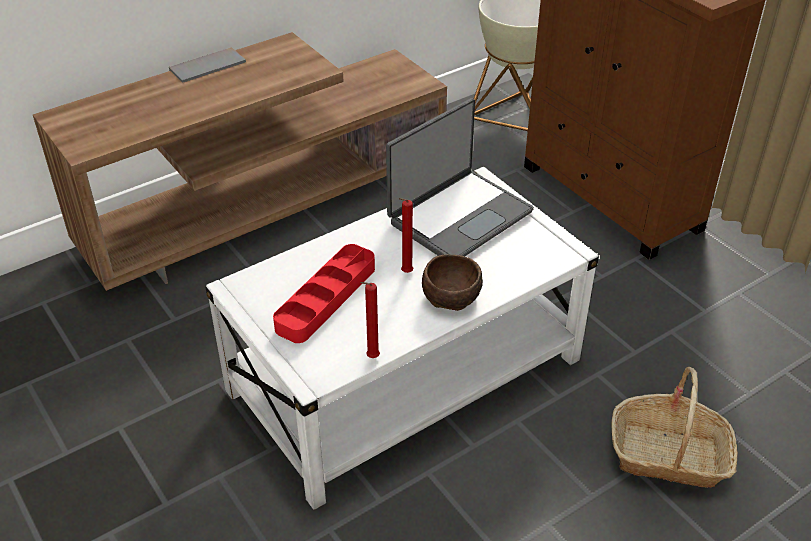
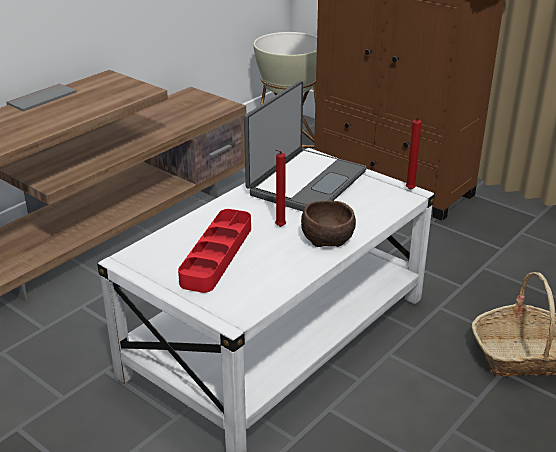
camera: 15 degrees left, 10 degrees down
red candle [361,282,380,358] -> red candle moved to [406,116,422,190]

